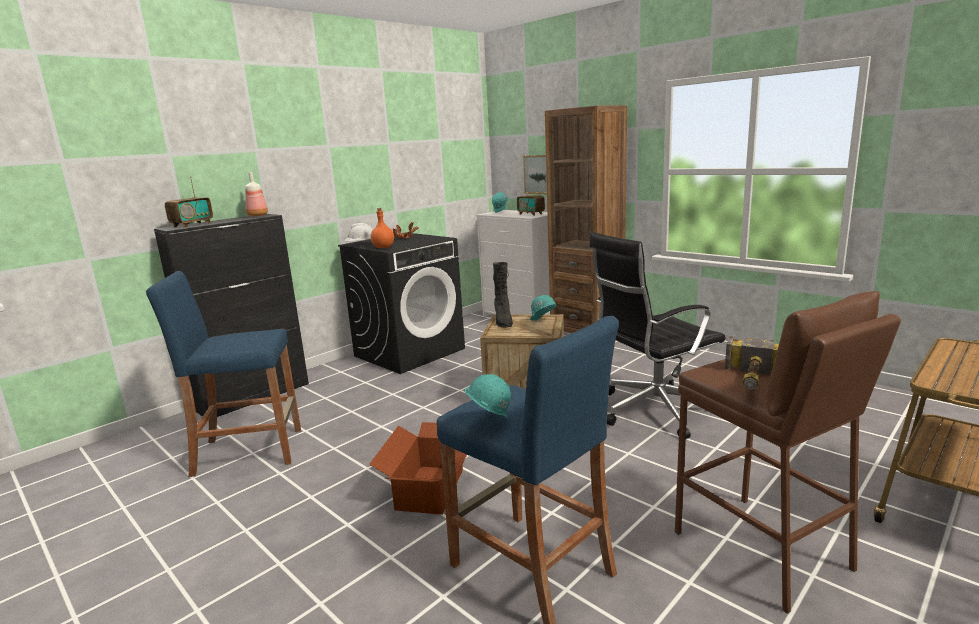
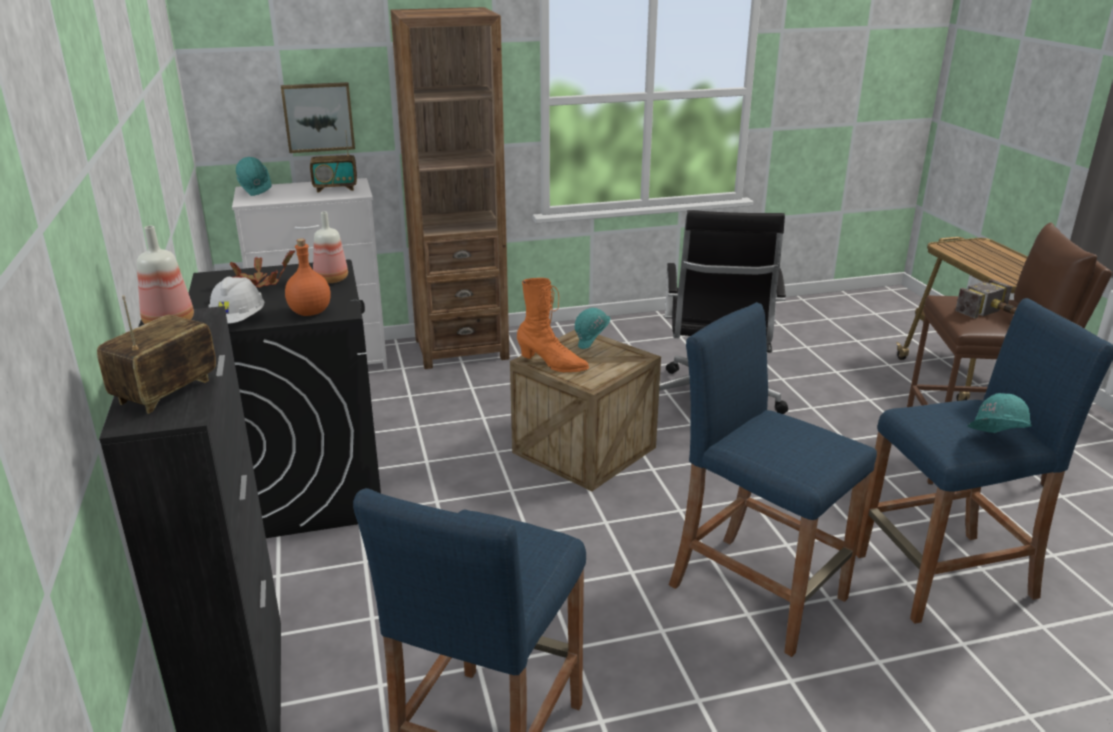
camera: 60 degrees left, 10 degrees up
radio [165,177,213,228] -> radio turned 120 degrees counterclockwise [97,296,216,414]
cardboard box [369,422,467,515] -> blue stool [669,302,877,657]
black boot [493,262,513,328] -> orange boot [517,278,589,372]
none -> bottle [313,212,348,283]

